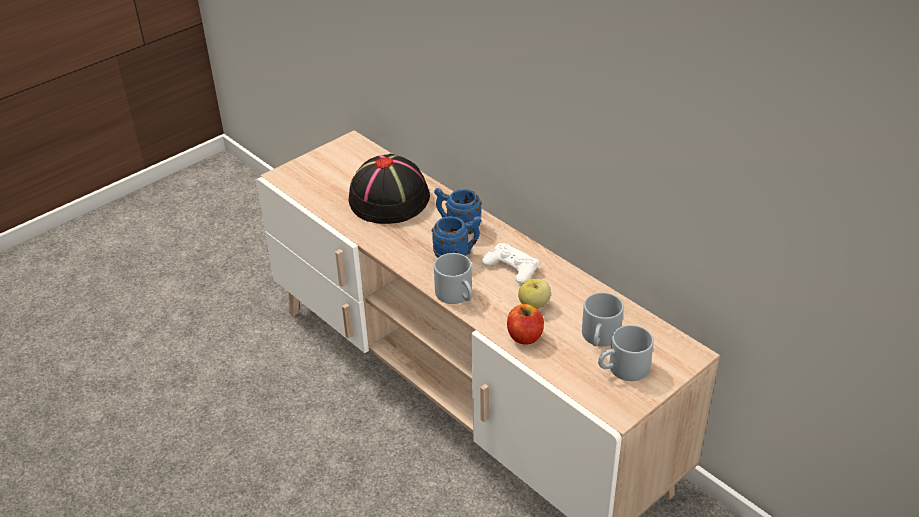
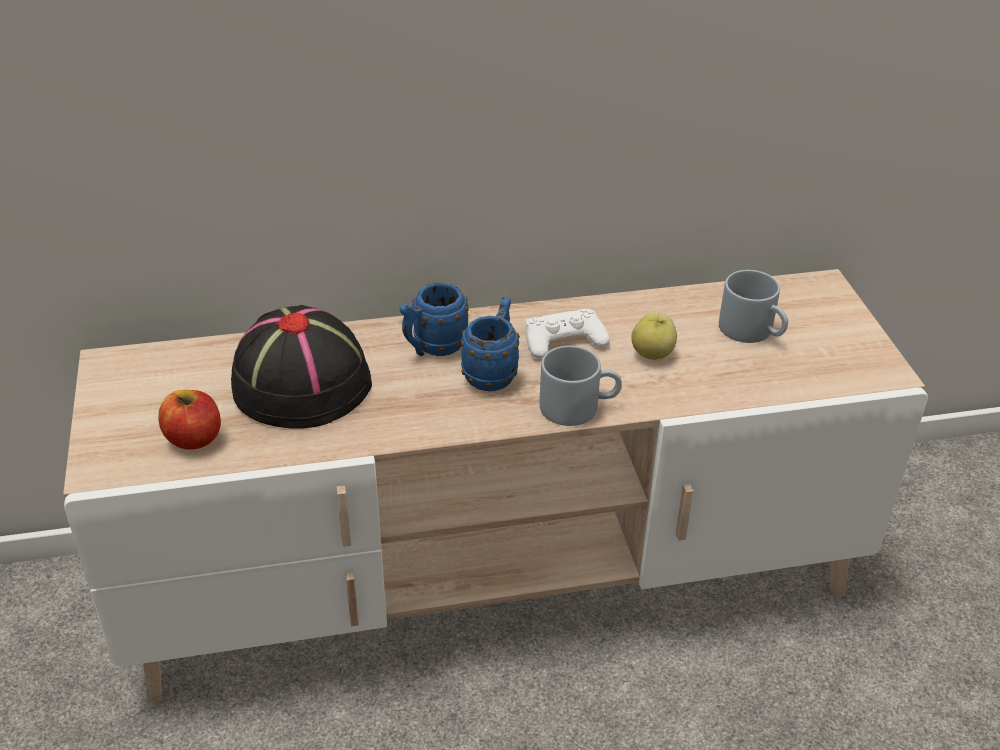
camera: 60 degrees left, 0 degrees up
apple [507,304,544,345] -> apple moved to [158,390,221,450]
grey mug [598,325,654,381] -> none

